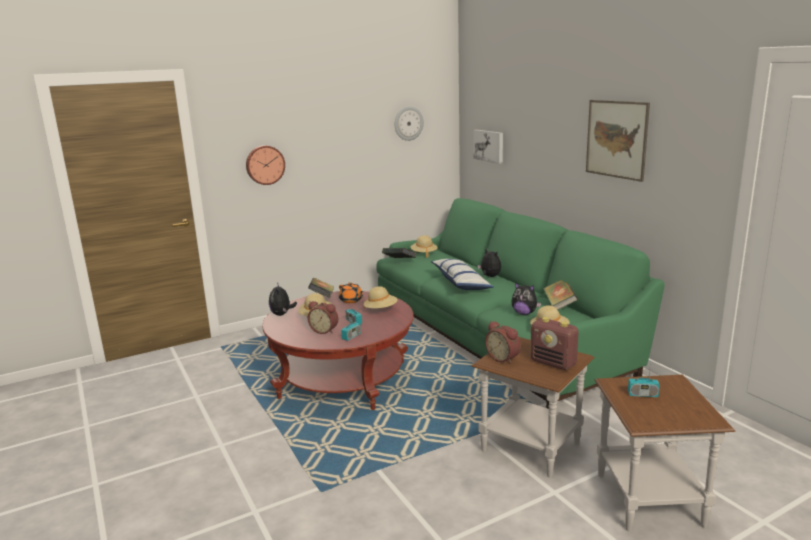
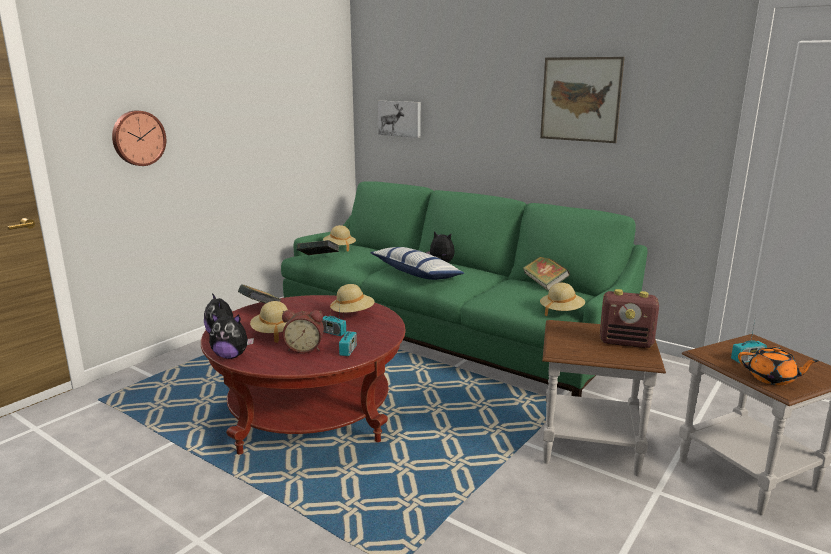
camera: 25 degrees left, 0 degrees up
orange teapot [339,282,364,303] -> orange teapot moved to [738,347,818,385]
wall clock [394,106,424,141] -> none
alarm clock [485,321,521,364] -> none
plush toy [511,282,541,315] -> plush toy moved to [209,314,254,359]

